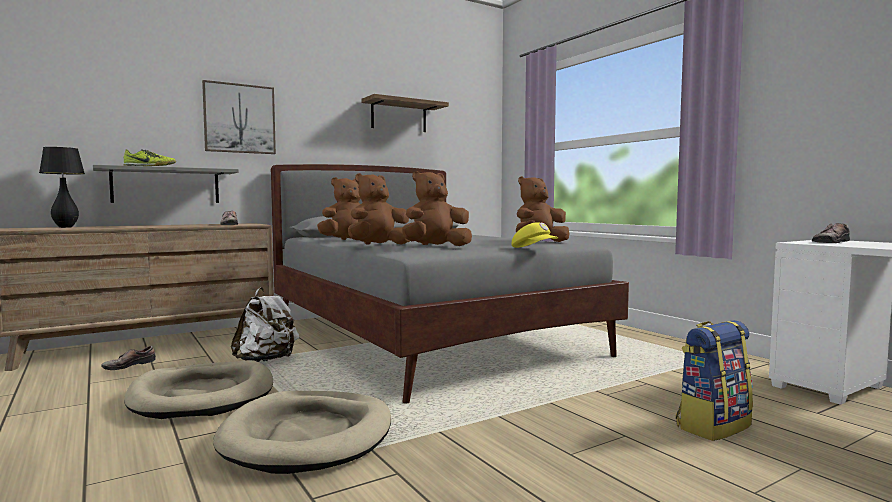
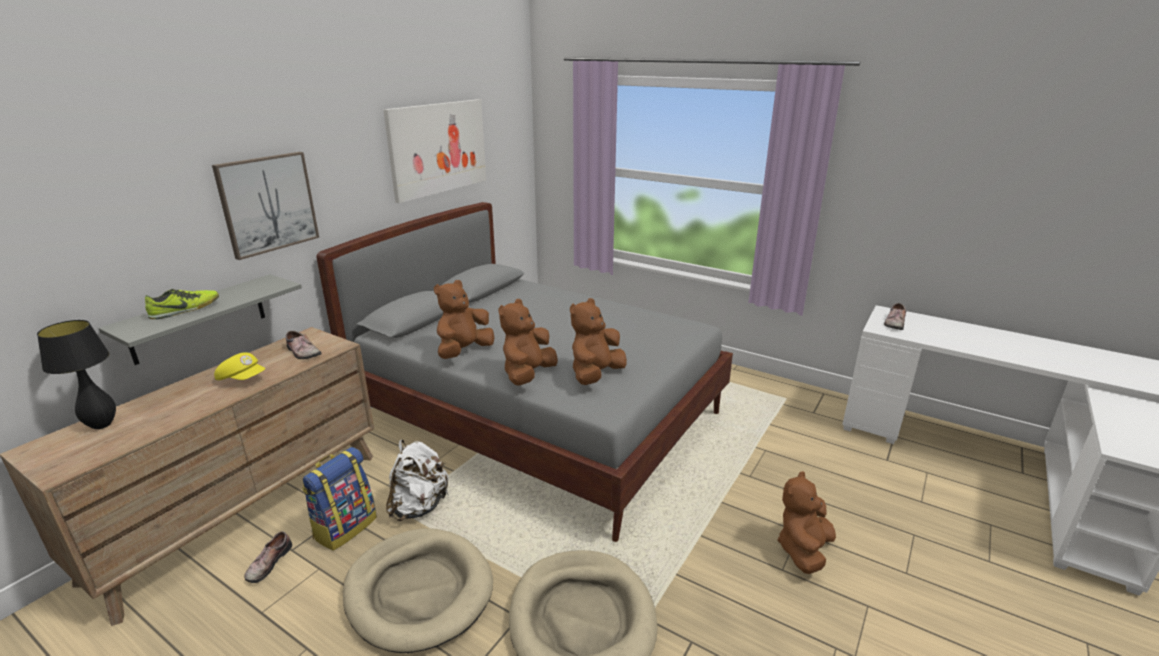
camera: 25 degrees left, 20 degrees up
shelf [361,94,449,132] -> picture [383,99,486,203]
yellow cap [512,222,558,248] -> yellow cap moved to [214,352,266,380]
brown plush toy [516,176,569,242] -> brown plush toy moved to [777,471,836,574]
backpack [676,320,753,441] -> backpack moved to [302,447,377,551]

